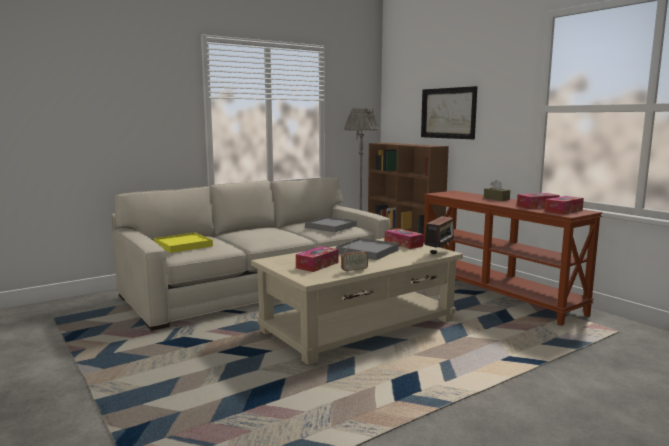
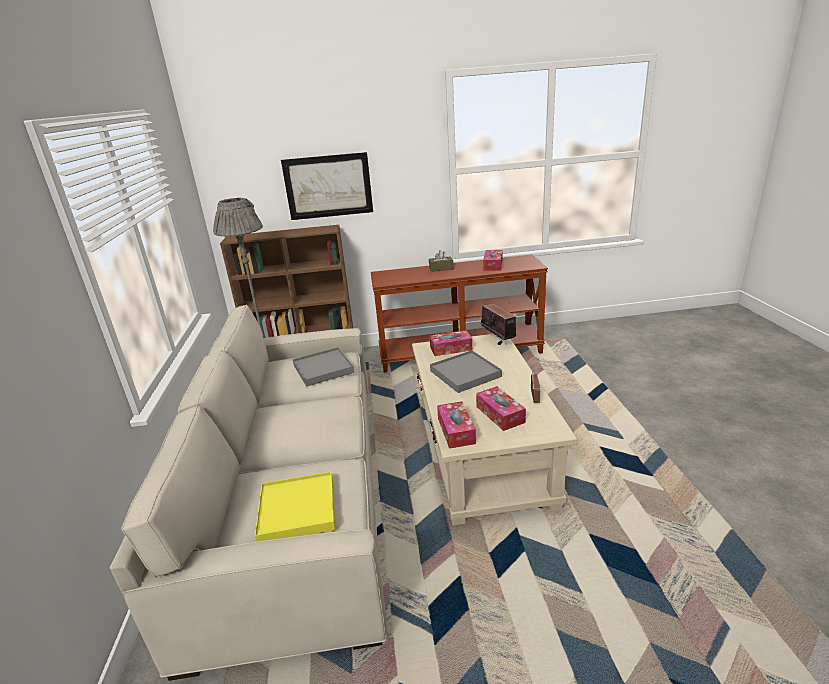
camera: 60 degrees left, 15 degrees up
tissue box [544,196,584,215] -> tissue box moved to [437,401,476,449]

